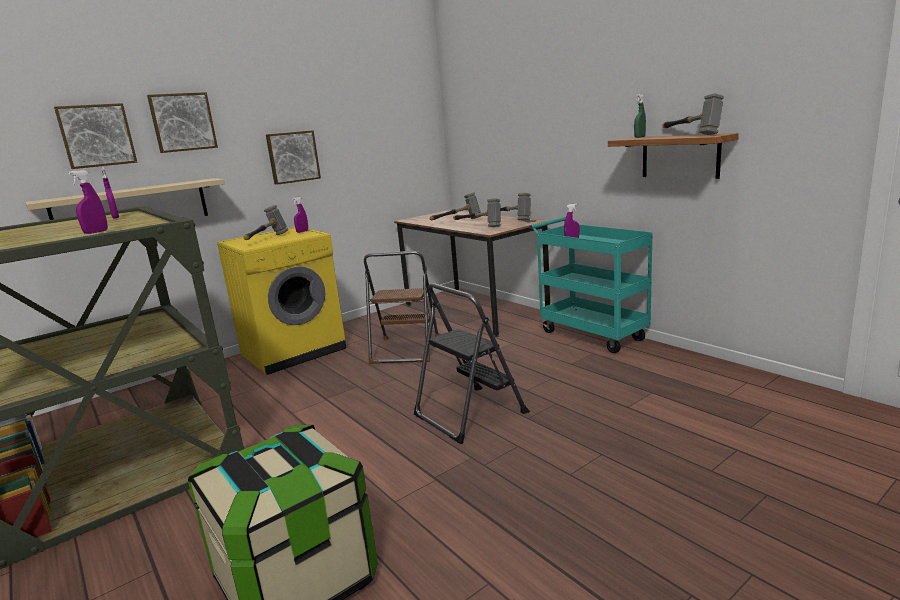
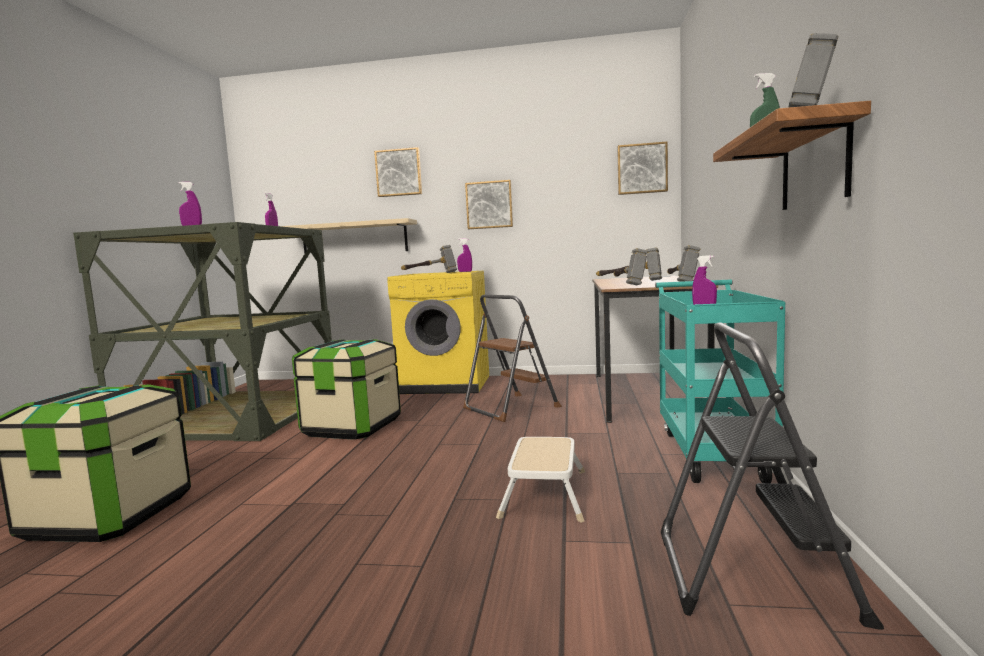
camera: 45 degrees right, 10 degrees down
picture [54,103,137,169] -> picture moved to [617,142,668,195]
black step ladder [414,283,530,444] -> black step ladder moved to [661,322,884,630]
none -> storage box [292,339,401,440]
none -> beige step ladder [496,437,585,523]

